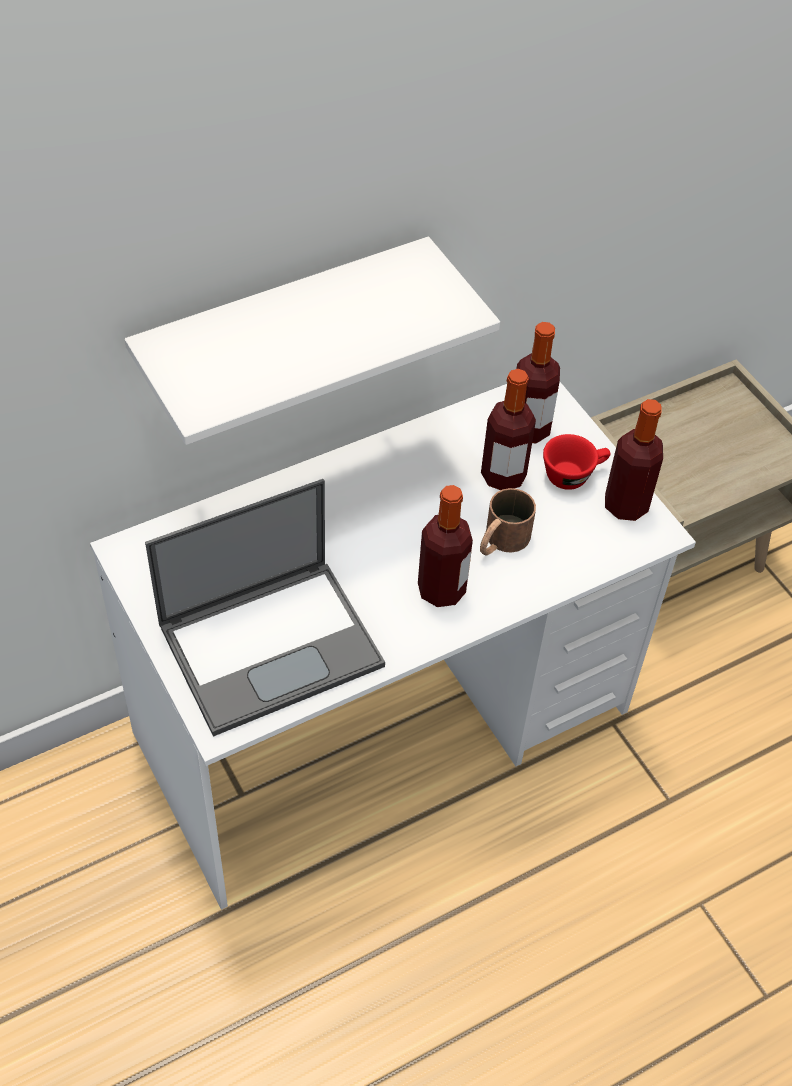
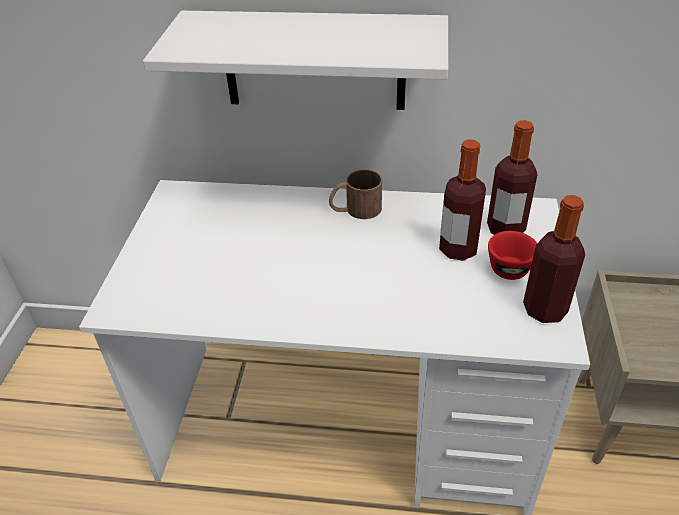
camera: 40 degrees right, 10 degrees down
laptop [145,479,385,737] -> none
bottle [418,485,473,607] -> none
brown mug [480,488,536,555] -> brown mug moved to [329,169,382,219]

